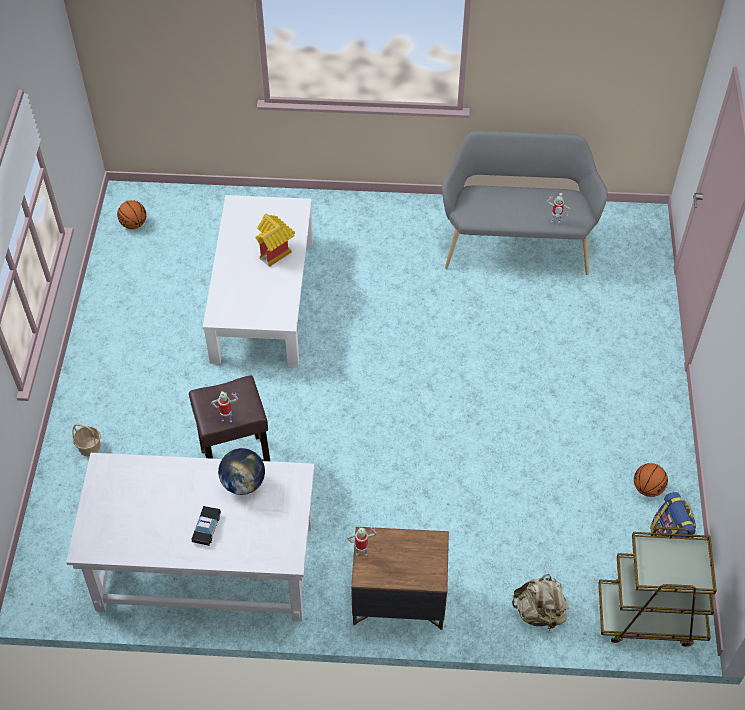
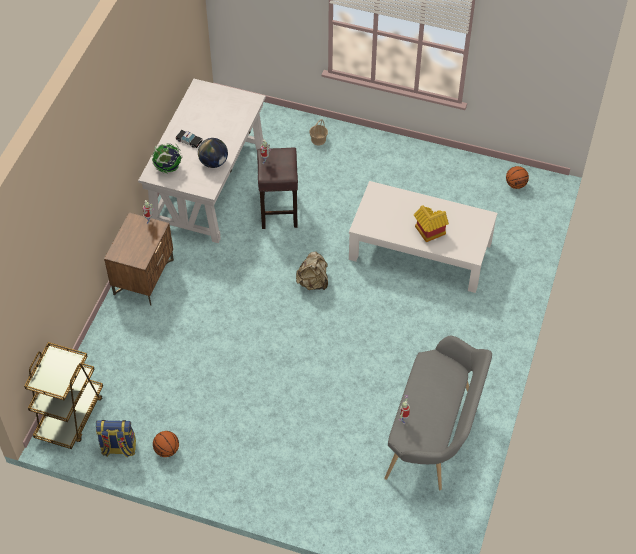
camera: 105 degrees right, 0 degrees up
beige backpack [512,574,569,631] -> beige backpack moved to [296,251,328,290]
none -> globe [152,143,183,174]

